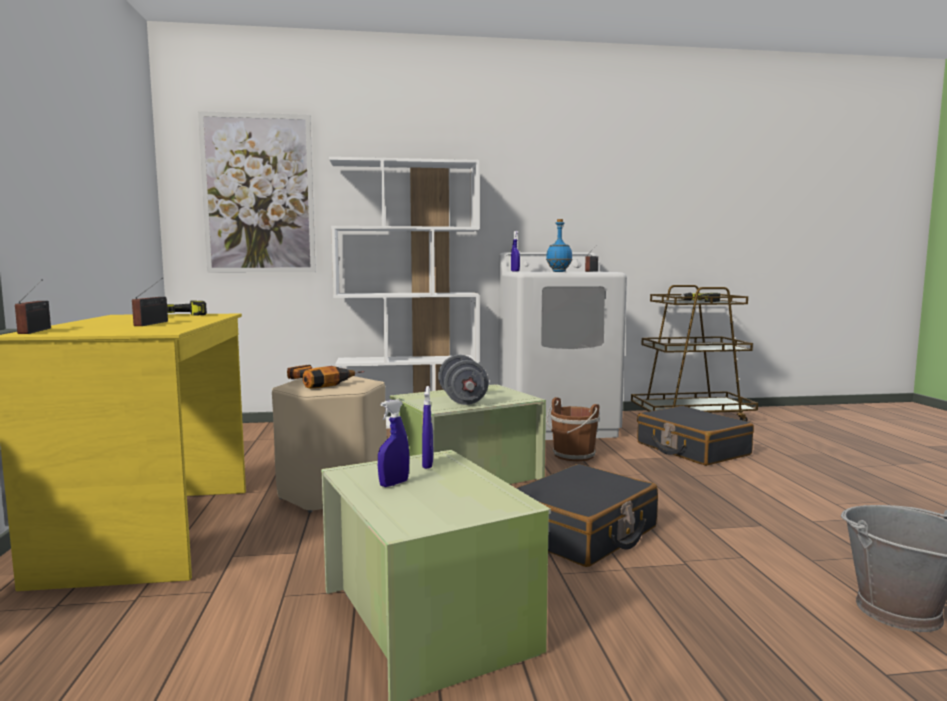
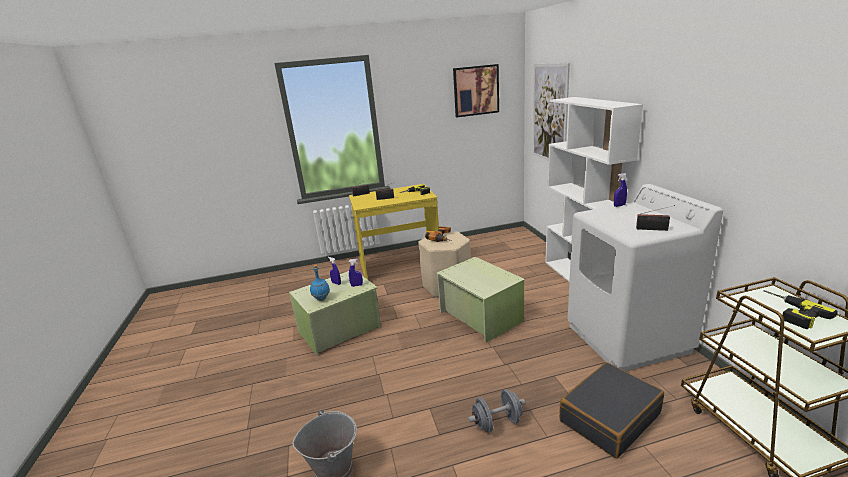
camera: 85 degrees right, 15 degrees up
grey dumbbell [438,355,489,405] -> grey dumbbell moved to [468,389,525,433]
black suitcase [516,464,658,567] -> none
blue bottle [546,219,573,272] -> blue bottle moved to [310,265,330,301]
brown bucket [546,397,600,461] -> none
none -> picture [453,64,499,117]

